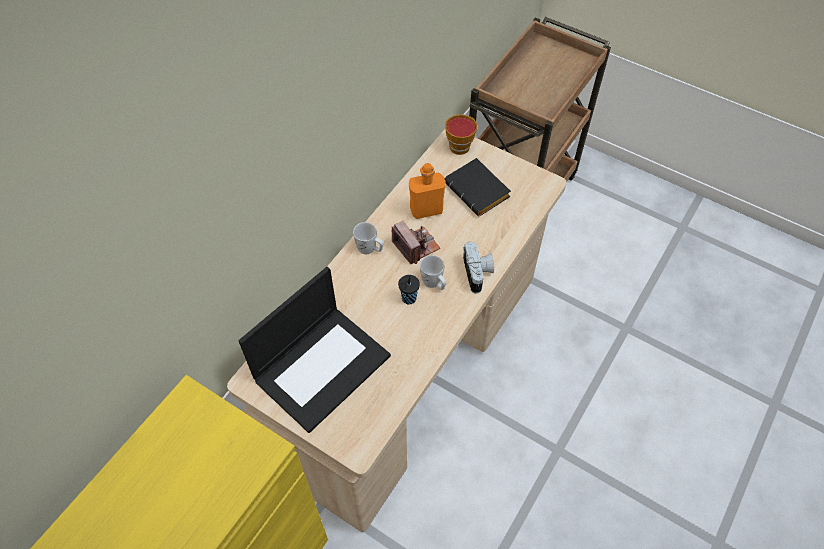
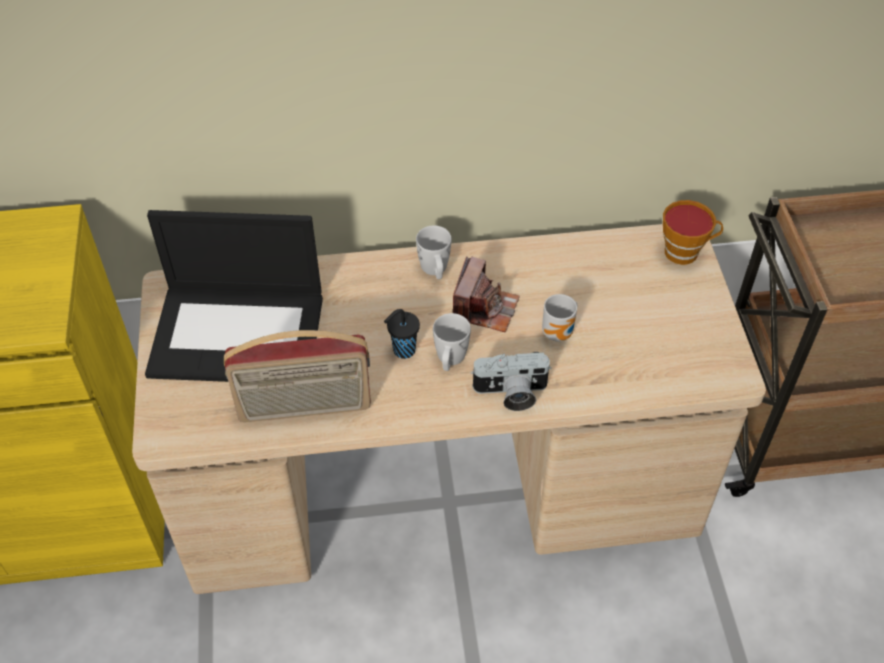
camera: 50 degrees right, 5 degrees down
orange bottle [409,163,446,219] -> none
black book [445,158,511,216] -> none
camera [463,241,494,294] -> camera turned 45 degrees clockwise [470,352,552,411]
none -> radio [224,330,371,422]
none -> mug [542,294,577,342]

